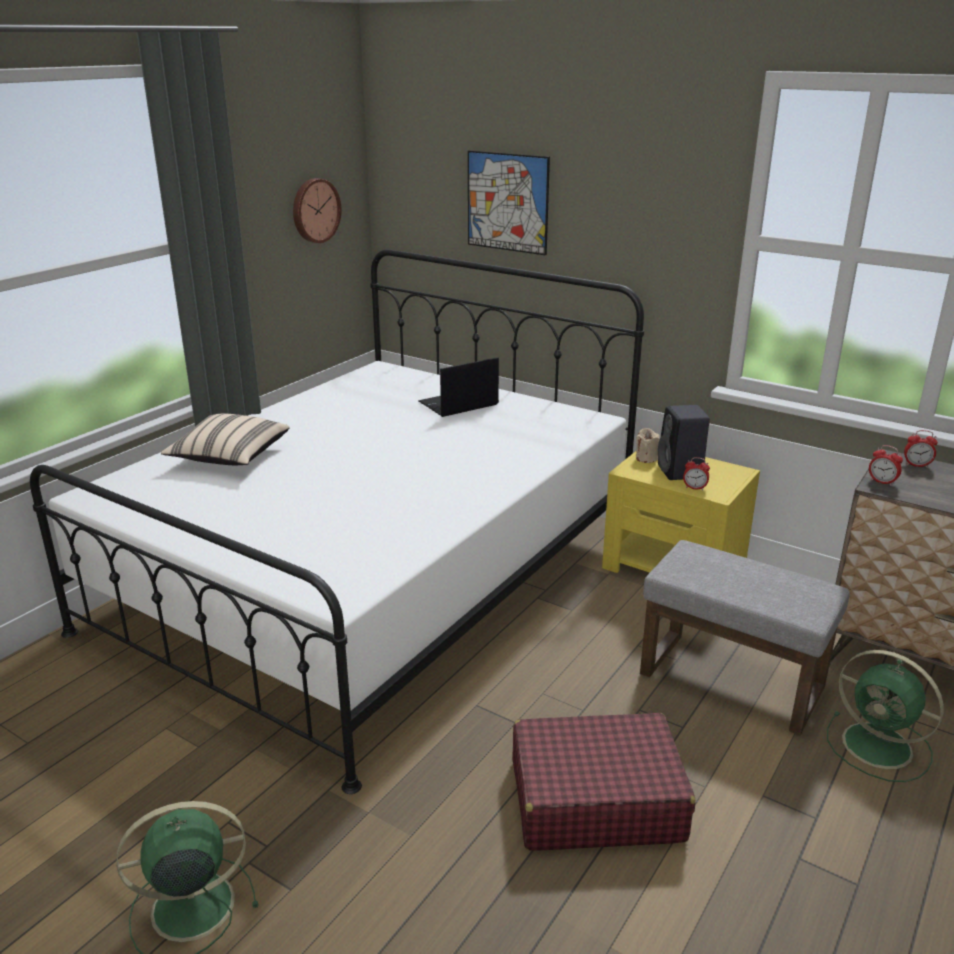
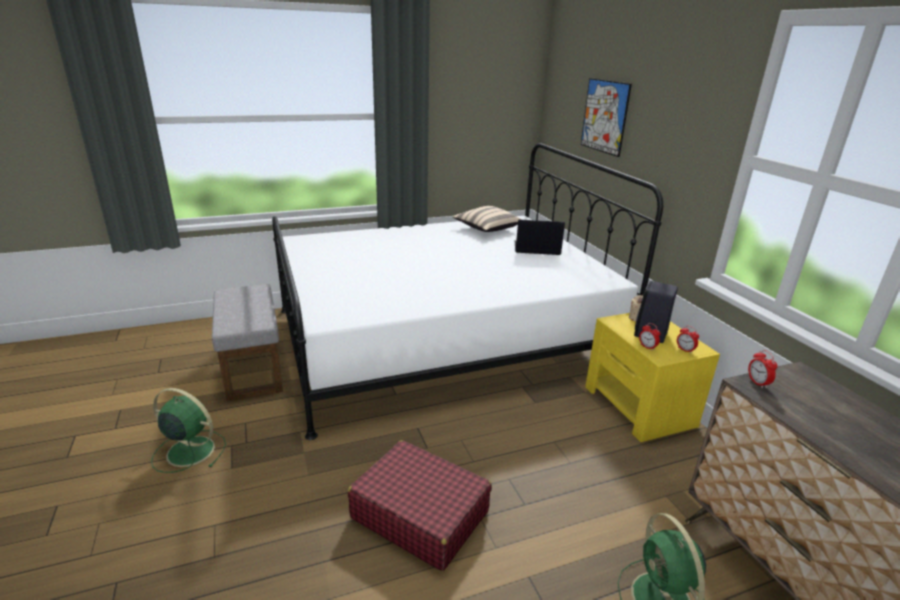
camera: 35 degrees right, 0 degrees up
beige pillow [161,413,289,465] -> beige pillow moved to [453,206,522,232]
wall clock [293,178,341,243] -> none
grey ottoman [640,540,850,736] -> grey ottoman moved to [212,284,283,402]
alarm clock [904,430,938,468] -> alarm clock moved to [677,326,699,354]

